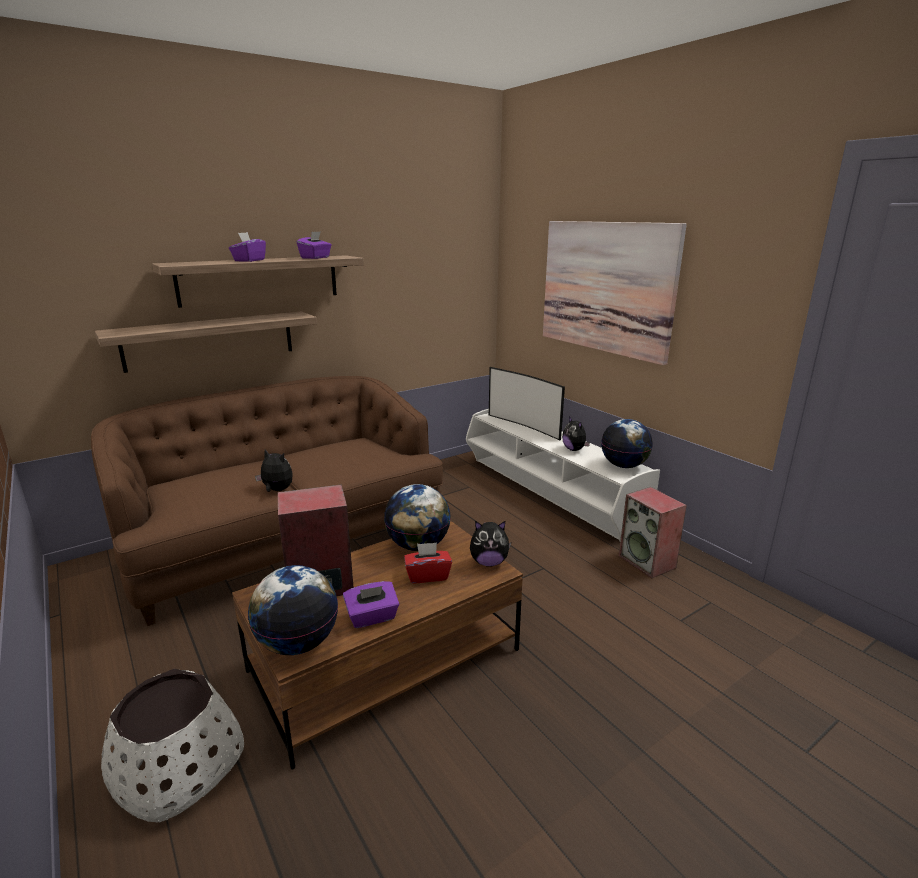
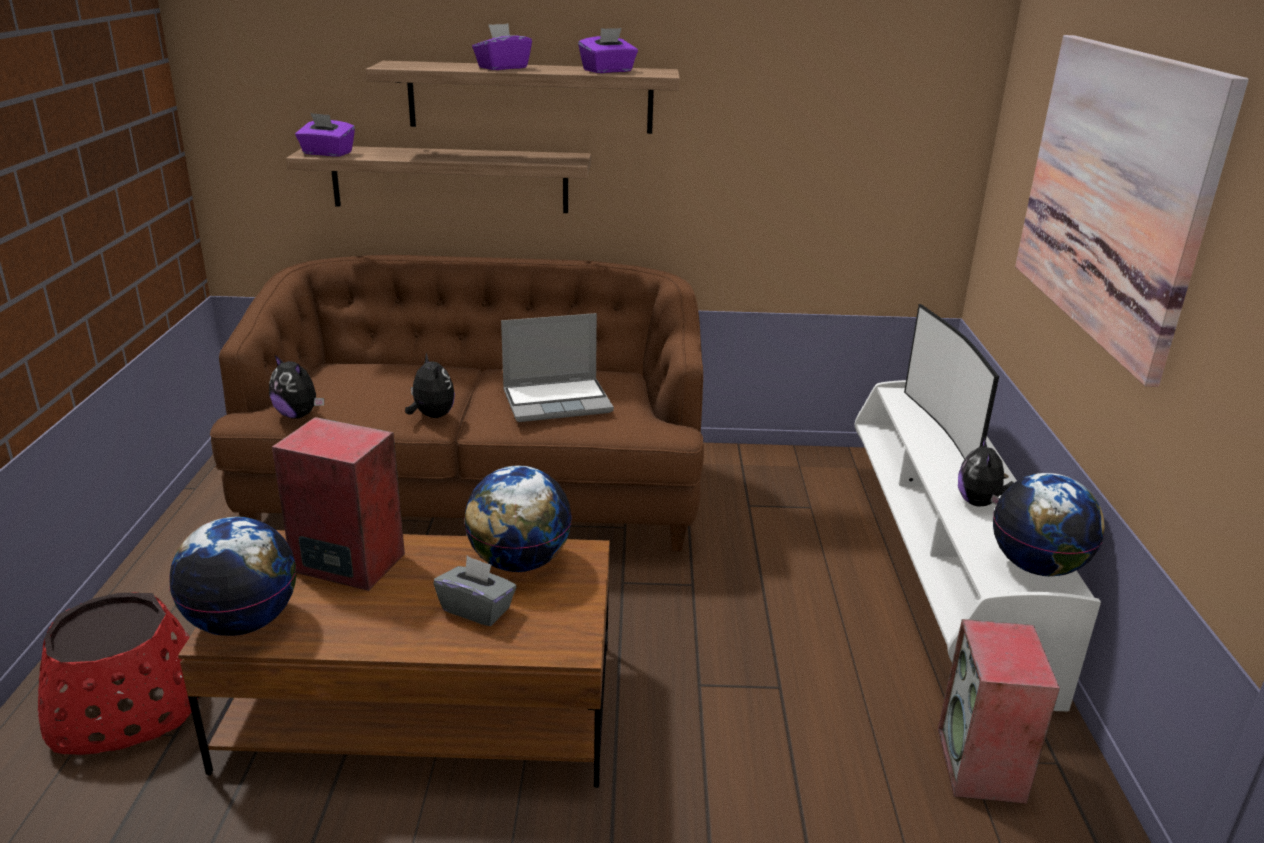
camera: 35 degrees right, 5 degrees up
white planter [101,669,244,823] -> red planter [38,592,198,755]
purple tissue box [343,581,399,628] -> purple tissue box moved to [295,113,355,157]
red tissue box [404,542,452,583] -> grey tissue box [433,556,516,626]
plush toy [470,521,511,567] -> plush toy moved to [269,355,324,419]
none -> laptop [501,313,614,422]

